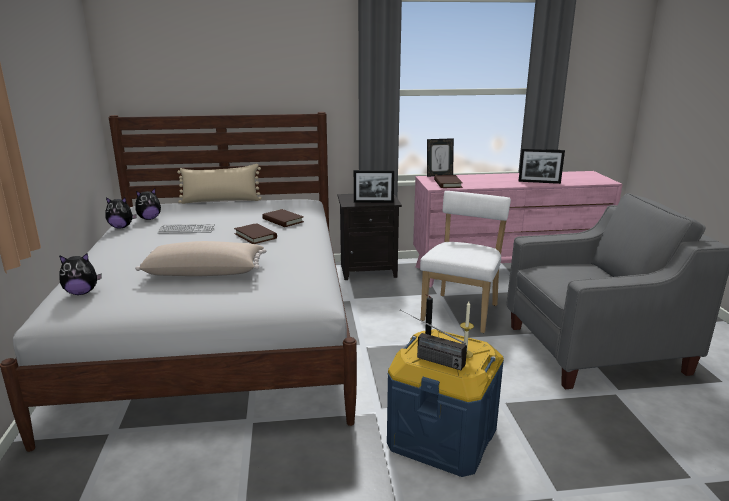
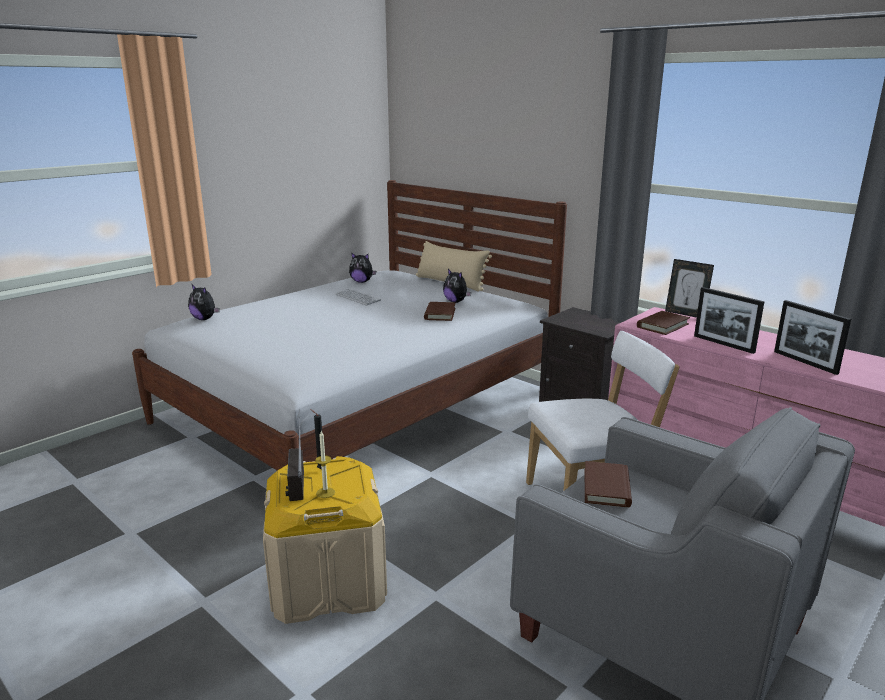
camera: 50 degrees right, 0 degrees up
plush toy [105,197,137,228] -> plush toy moved to [443,269,471,303]
beige pillow [135,241,266,276] -> none
brown book [234,223,277,244] -> brown book moved to [585,461,632,507]
picture frame [354,170,394,203] -> picture frame moved to [694,287,764,354]
blue storage box [387,329,504,477] -> beige storage box [263,456,387,624]

